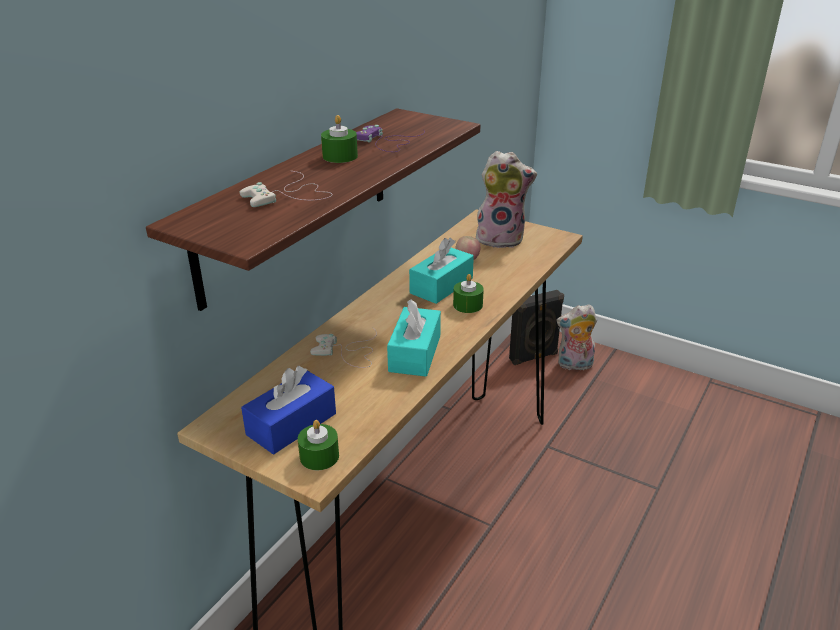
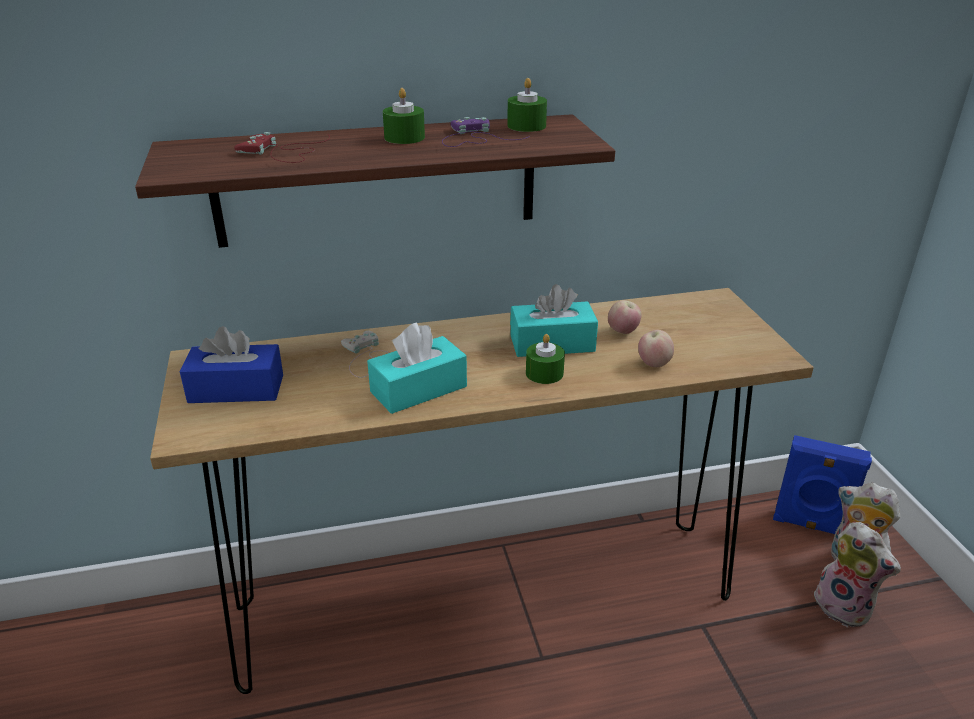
camera: 45 degrees right, 0 degrees up
white game controller [239,171,333,207] -> red game controller [234,132,330,163]
green candle [298,420,339,470] -> green candle moved to [507,78,547,132]
plush toy [476,151,537,248] -> plush toy moved to [814,522,901,627]
black speaker [509,290,564,365] -> blue speaker [773,435,872,534]
none -> apple [638,330,674,367]

